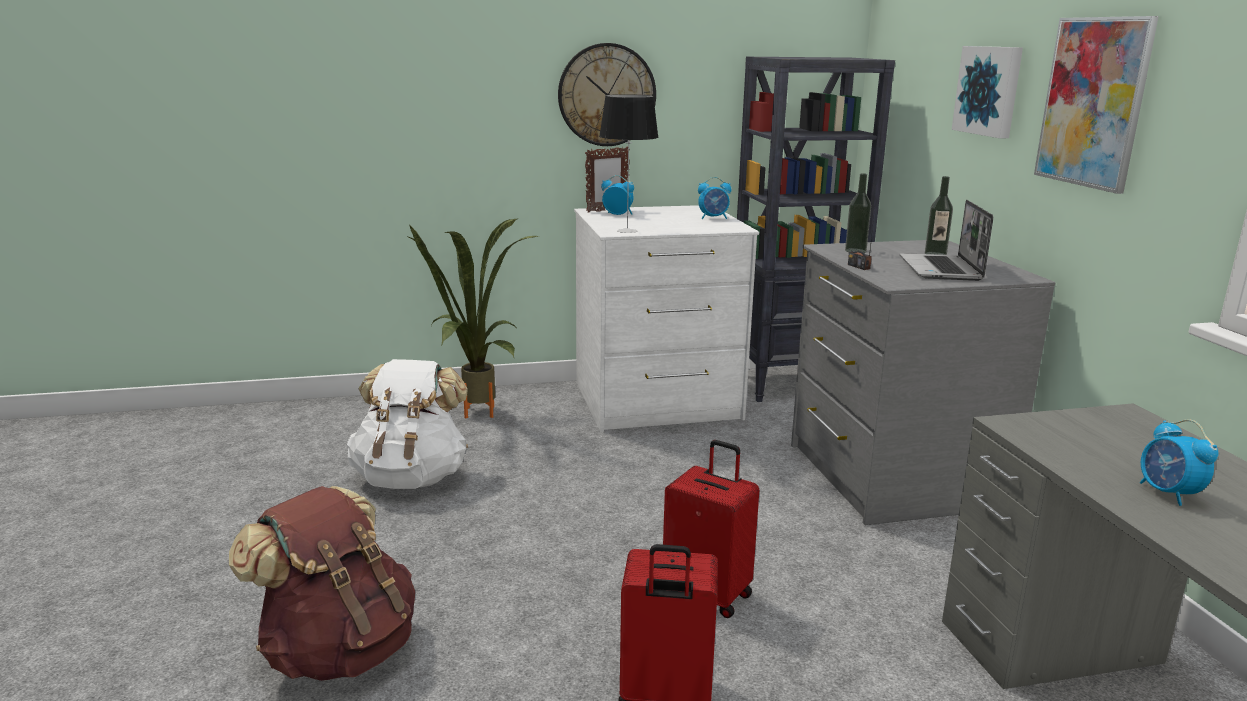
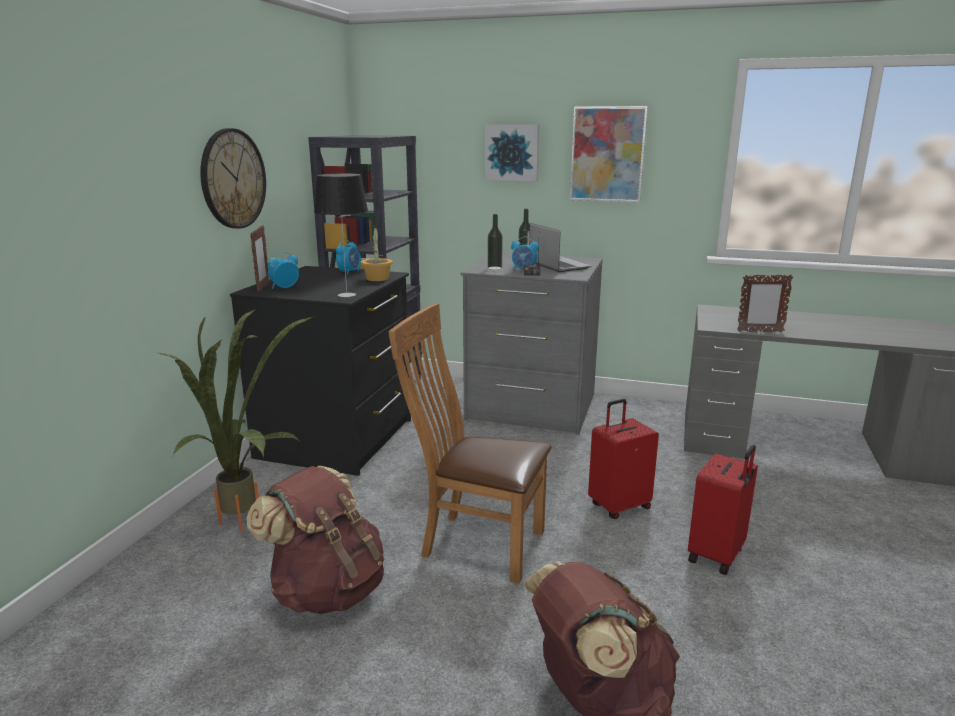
camera: 60 degrees left, 0 degrees up
white backpack [347,359,468,489] -> brown backpack [246,466,385,614]
white dresser [574,205,759,432] -> black dresser [230,266,411,476]
laptop [900,200,993,281] -> laptop turned 150 degrees counterclockwise [529,223,591,272]
alarm clock [1140,419,1219,506] -> alarm clock moved to [511,236,539,271]
none -> potted plant [361,226,393,281]
none -> brown chair [388,303,552,584]
none -> picture frame [737,274,793,333]

